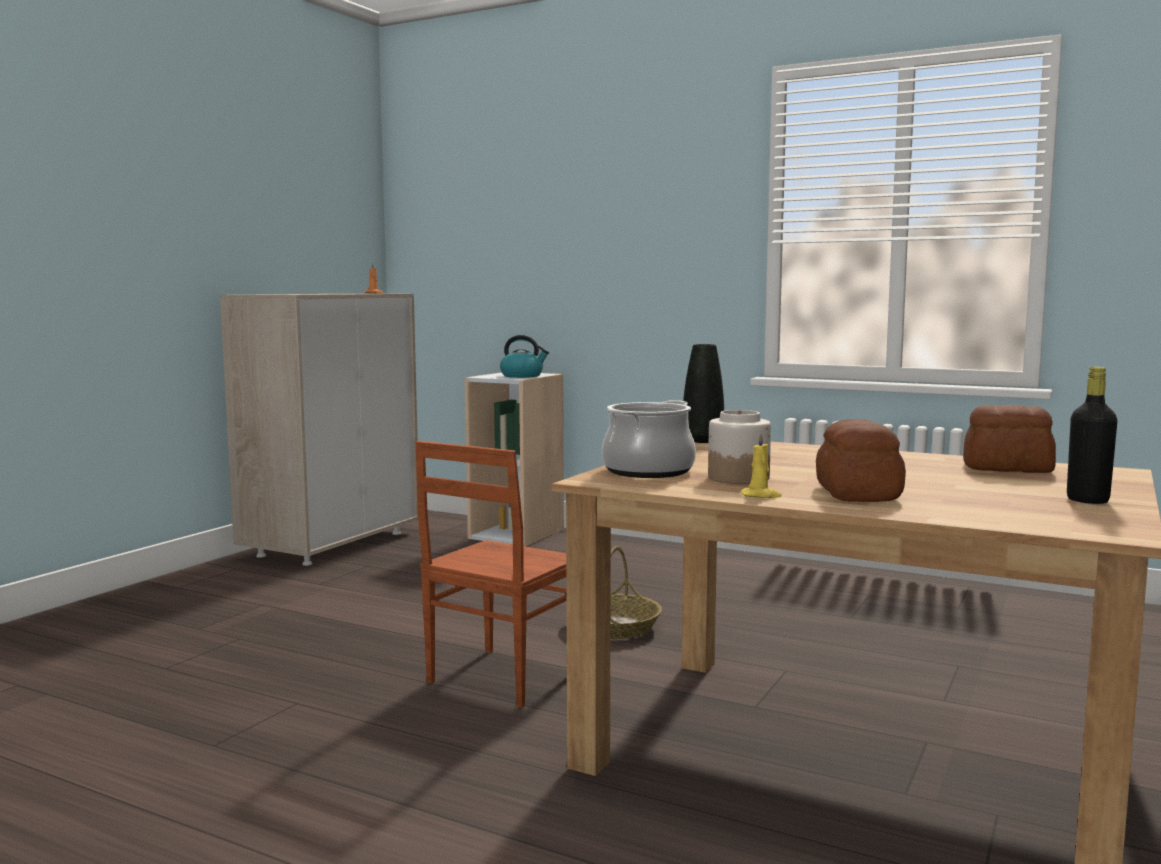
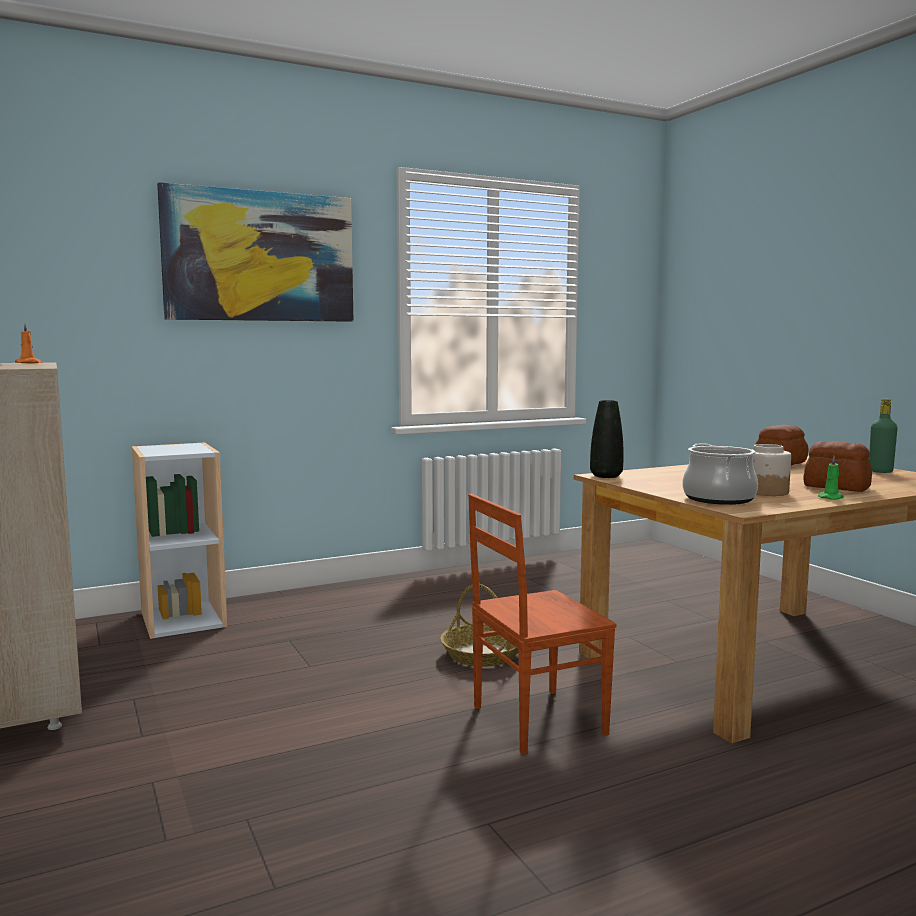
camera: 55 degrees left, 0 degrees up
brown chair [415,441,567,708] -> brown chair turned 90 degrees clockwise [468,494,617,755]
kettle [500,335,549,378] -> none
yellow candle [741,432,782,498] -> green candle [818,456,844,500]
black bottle [1067,367,1117,504] -> green bottle [869,399,898,473]
none -> picture [157,182,353,322]

